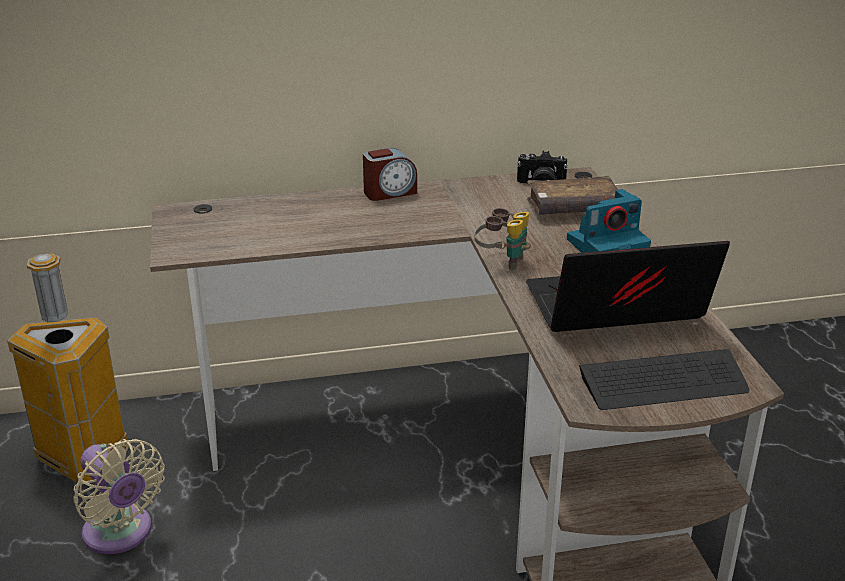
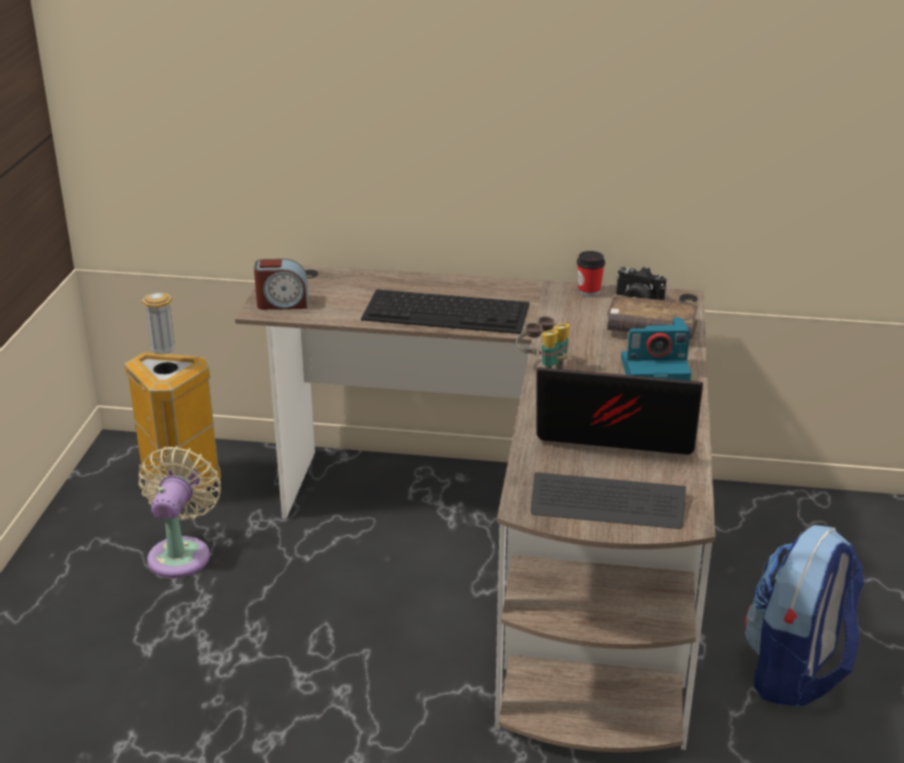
camera: 20 degrees right, 0 degrees up
beige fan [74,439,165,554] -> beige fan turned 150 degrees counterclockwise [139,446,221,578]
alarm clock [363,148,417,201] -> alarm clock moved to [254,259,308,310]
none -> keyboard [361,289,530,334]
none -> cup [577,251,605,297]
none -> backpack [744,525,865,707]

